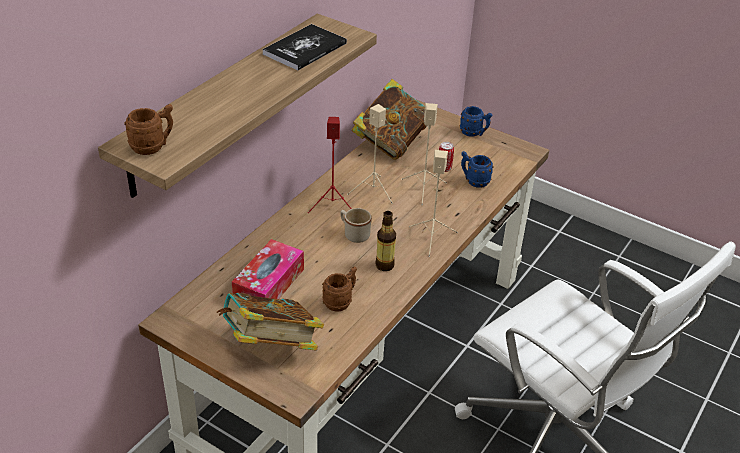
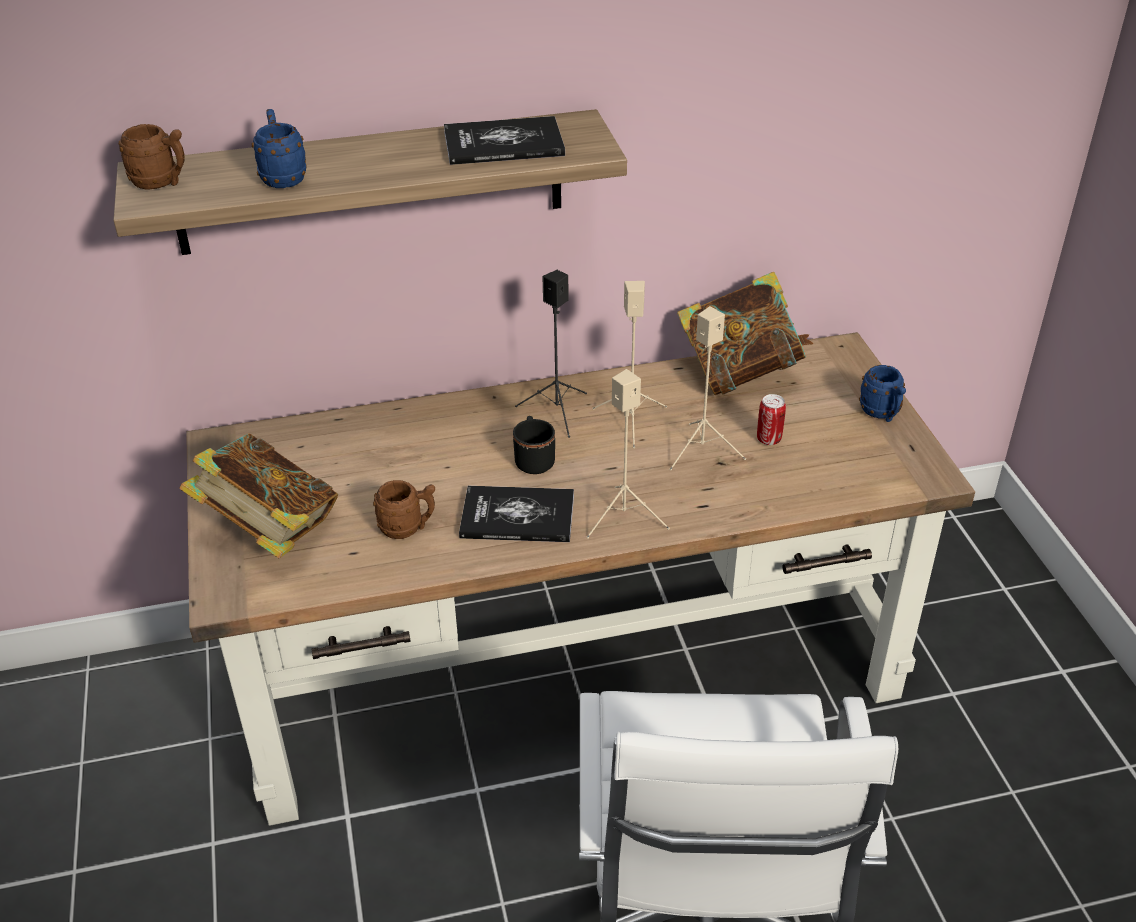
camera: 45 degrees right, 0 degrees up
tissue box [232,239,304,299] -> none
red speaker [308,117,352,213] -> black speaker [515,270,587,438]
beige mug [340,208,371,243] -> black mug [513,416,555,474]
bottle [375,211,396,271] -> book [459,486,574,542]
blue mug [461,151,494,188] -> blue mug moved to [252,109,307,188]

